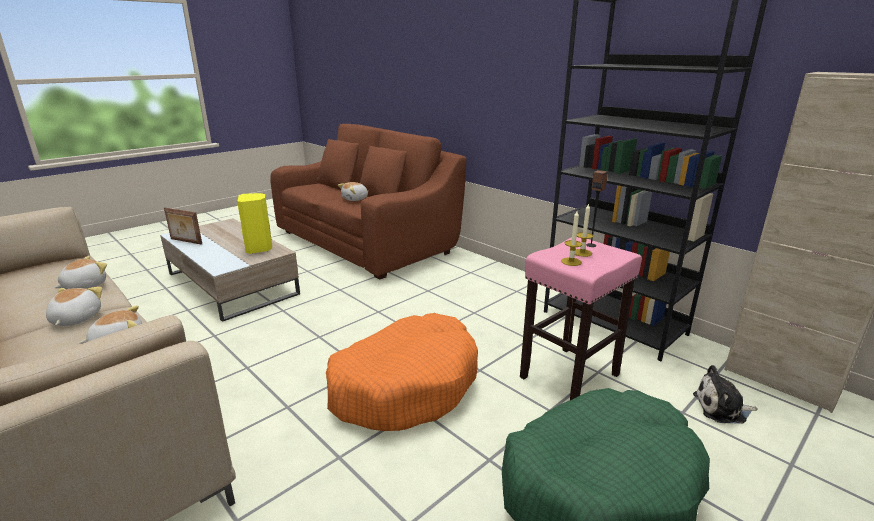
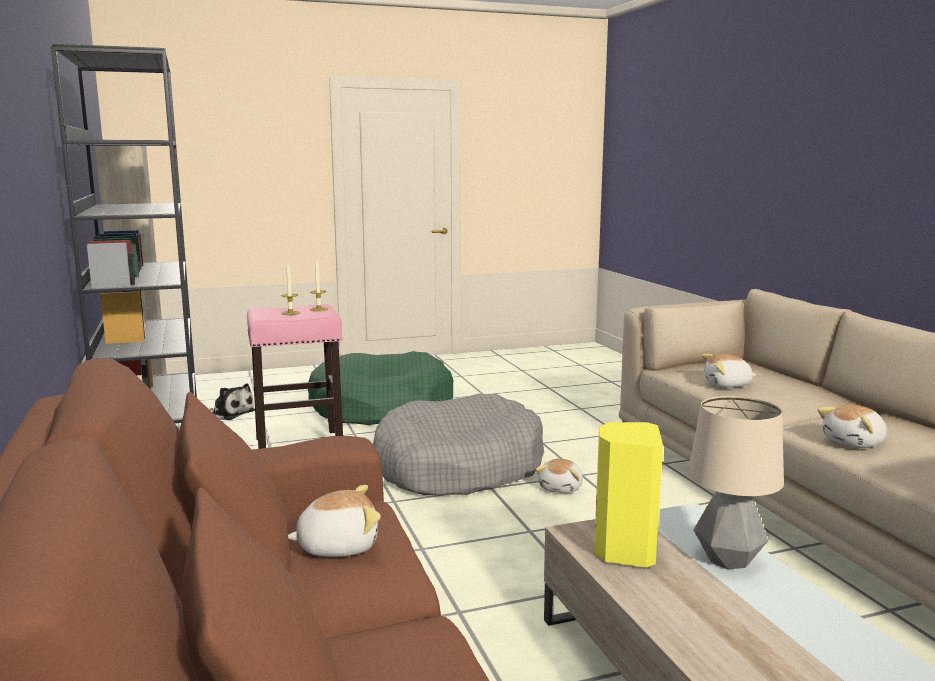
camera: 155 degrees left, 10 degrees down
plush toy [46,287,102,326] -> plush toy moved to [535,459,583,493]
picture frame [164,208,202,245] -> none
orange dog bed [326,313,478,431] -> grey dog bed [373,394,544,495]
speaker [586,170,608,247] -> none
none -> table lamp [688,396,784,570]

